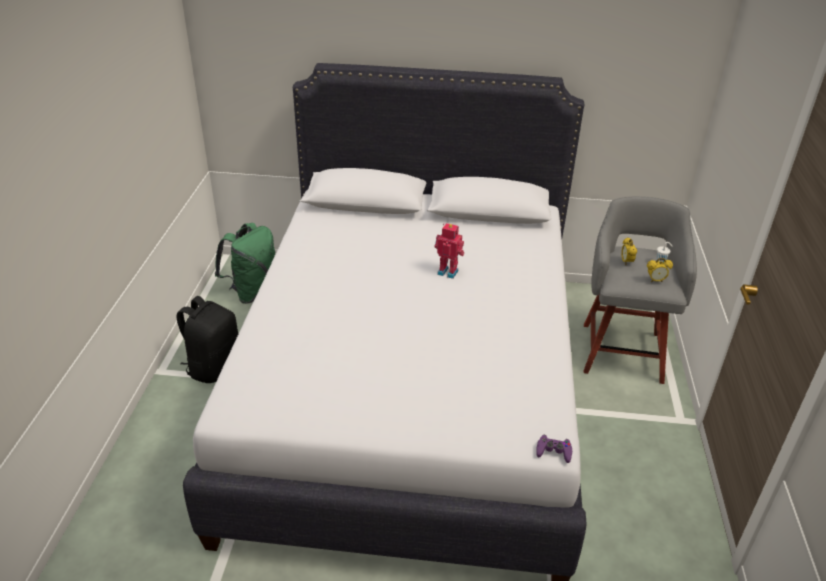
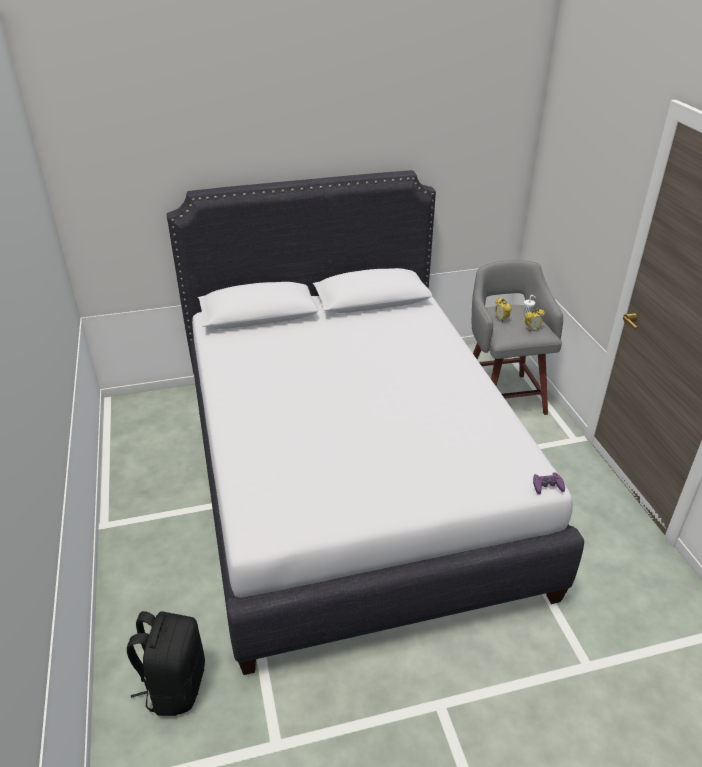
camera: 20 degrees left, 0 degrees up
black backpack [177,296,238,383] -> black backpack moved to [127,611,205,716]
green backpack [215,223,275,304] -> none
toy robot [435,223,464,279] -> none

